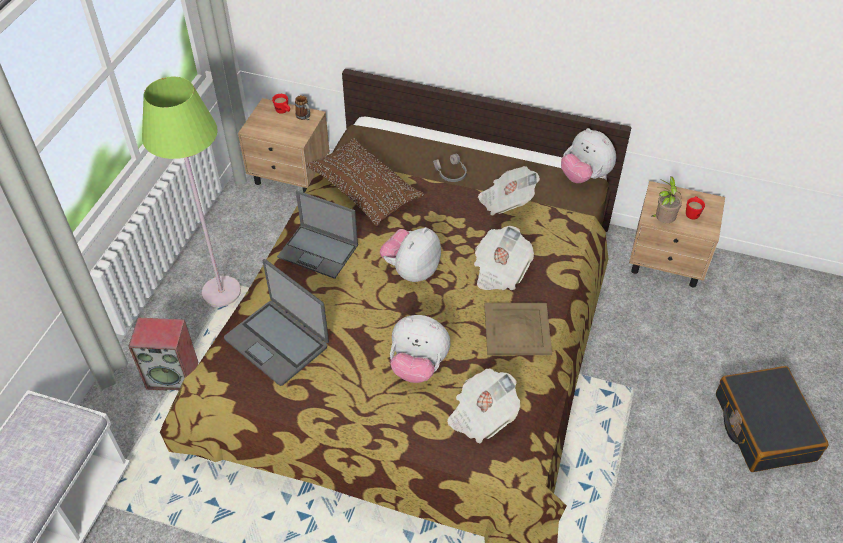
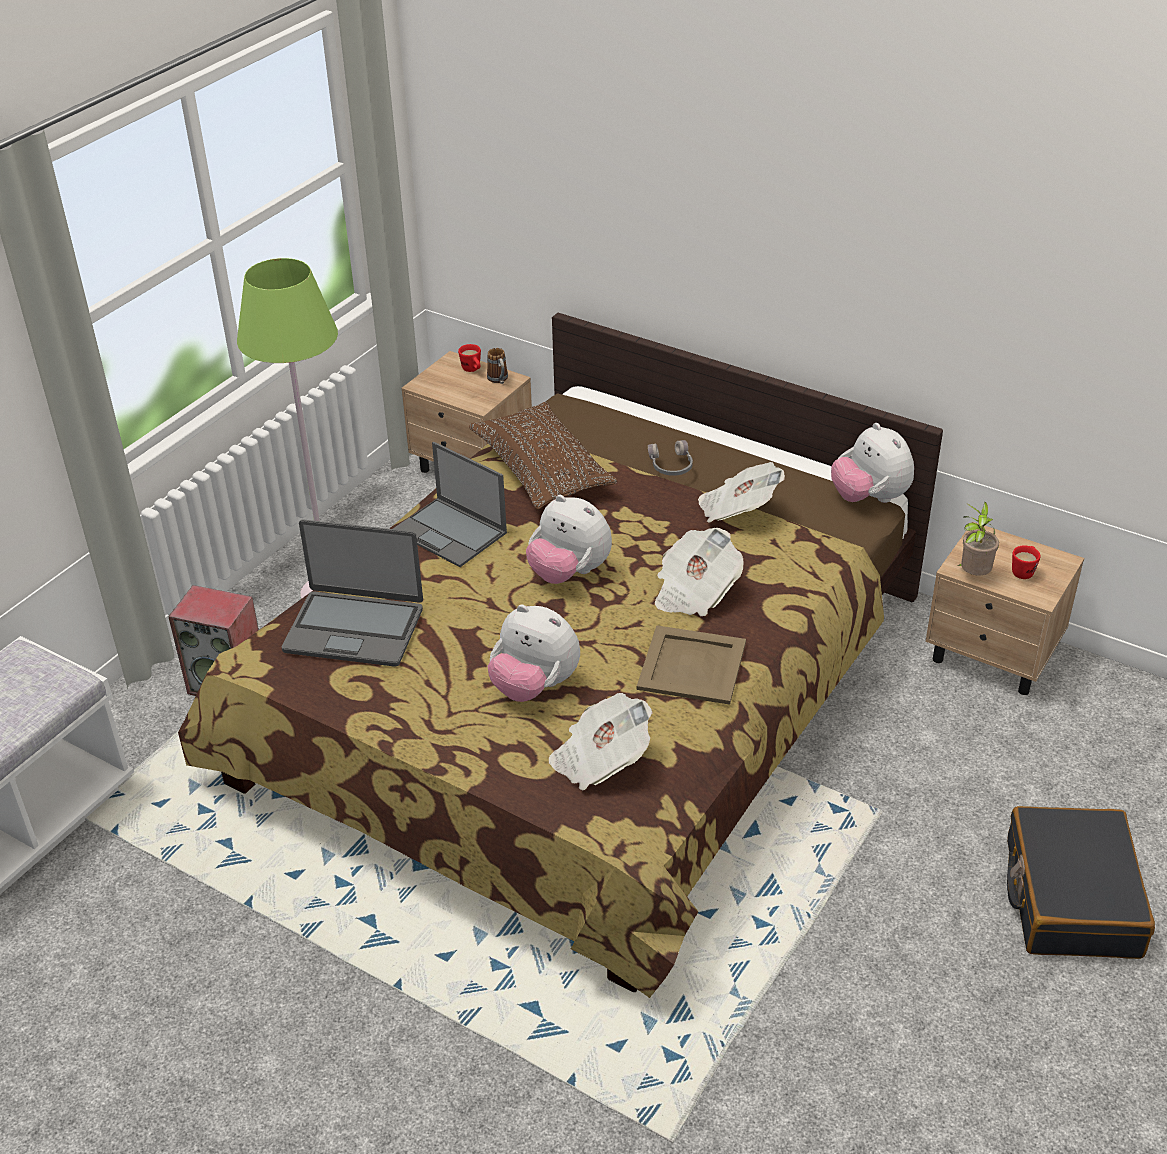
camera: 15 degrees right, 10 degrees down
laptop [224,259,329,386] -> laptop turned 45 degrees counterclockwise [282,520,423,667]
plush toy [380,227,441,282] -> plush toy turned 105 degrees counterclockwise [526,495,612,584]

